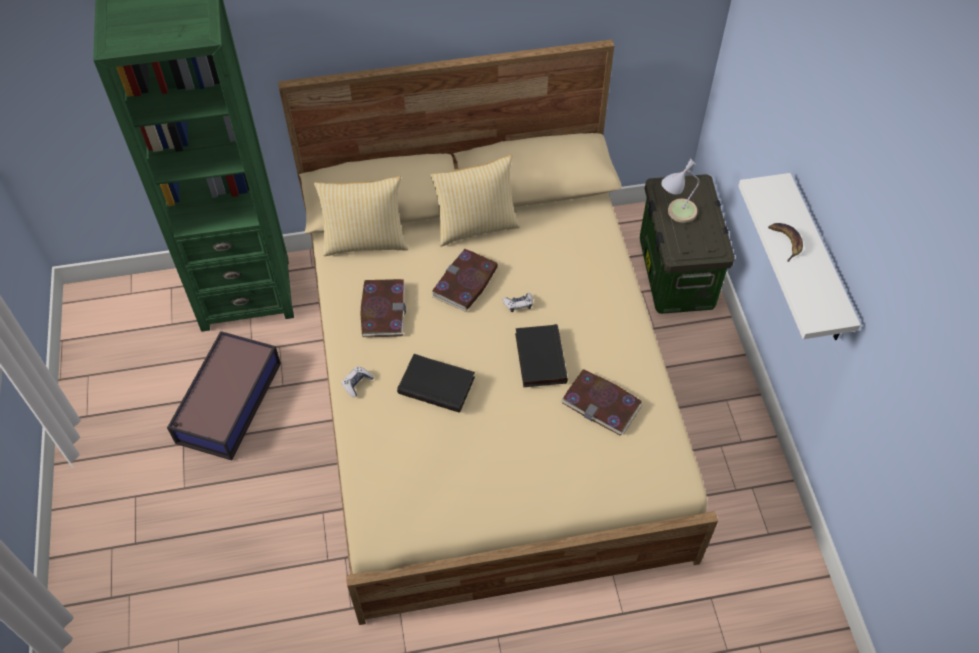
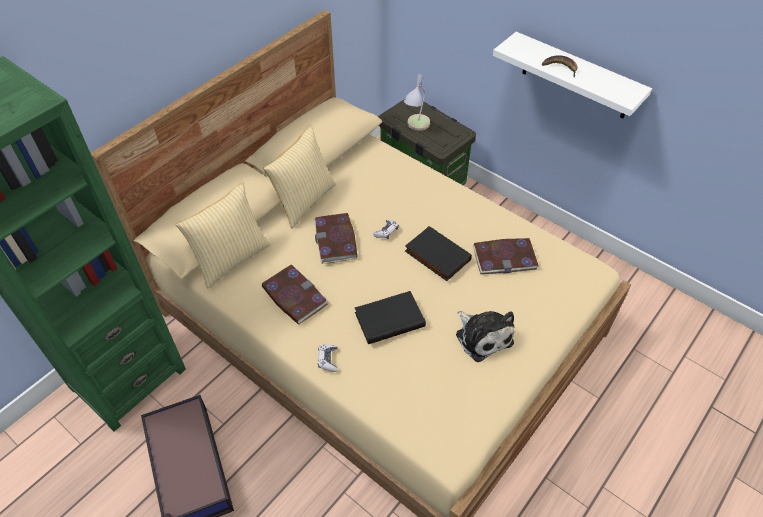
camera: 40 degrees left, 5 degrees down
none -> plush toy [456,311,514,362]

